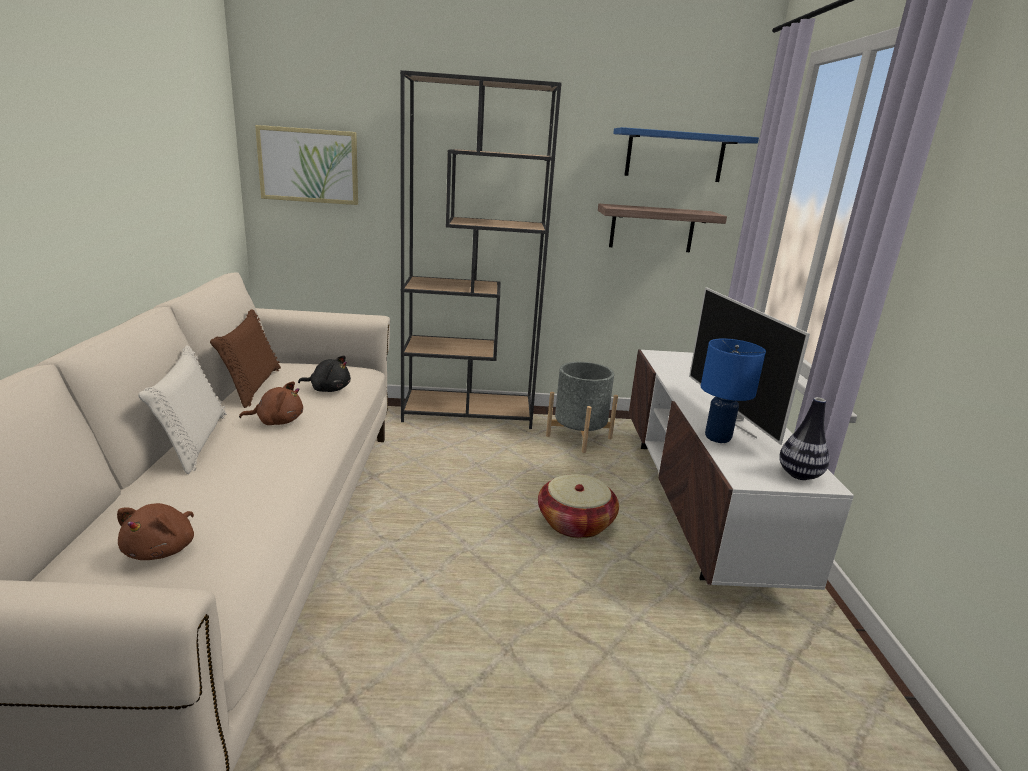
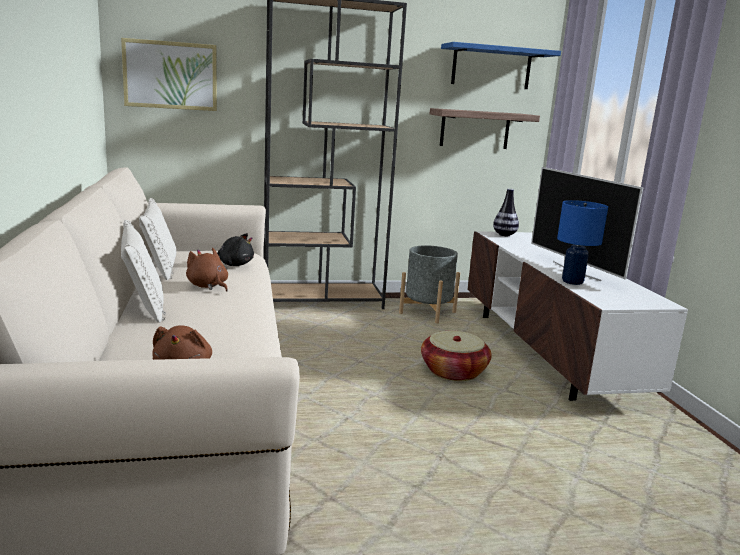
camera: 10 degrees left, 5 degrees down
brown pillow [210,309,281,408] -> white pillow [139,198,177,280]
brown plush toy [239,381,303,425] -> brown plush toy turned 120 degrees counterclockwise [186,248,228,292]
vase [779,397,829,480] -> vase moved to [493,189,519,236]

